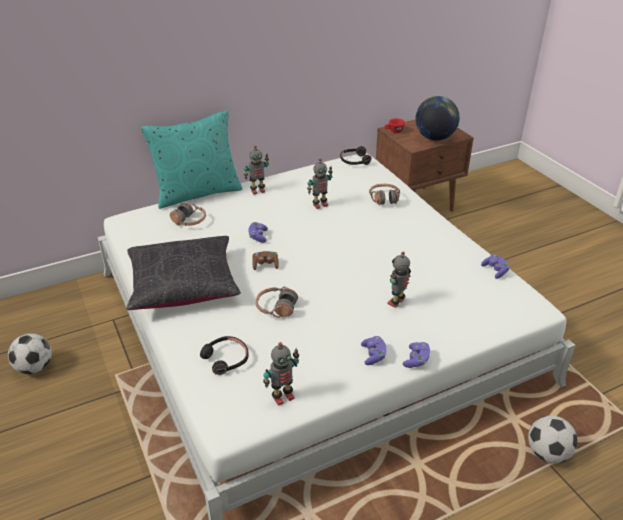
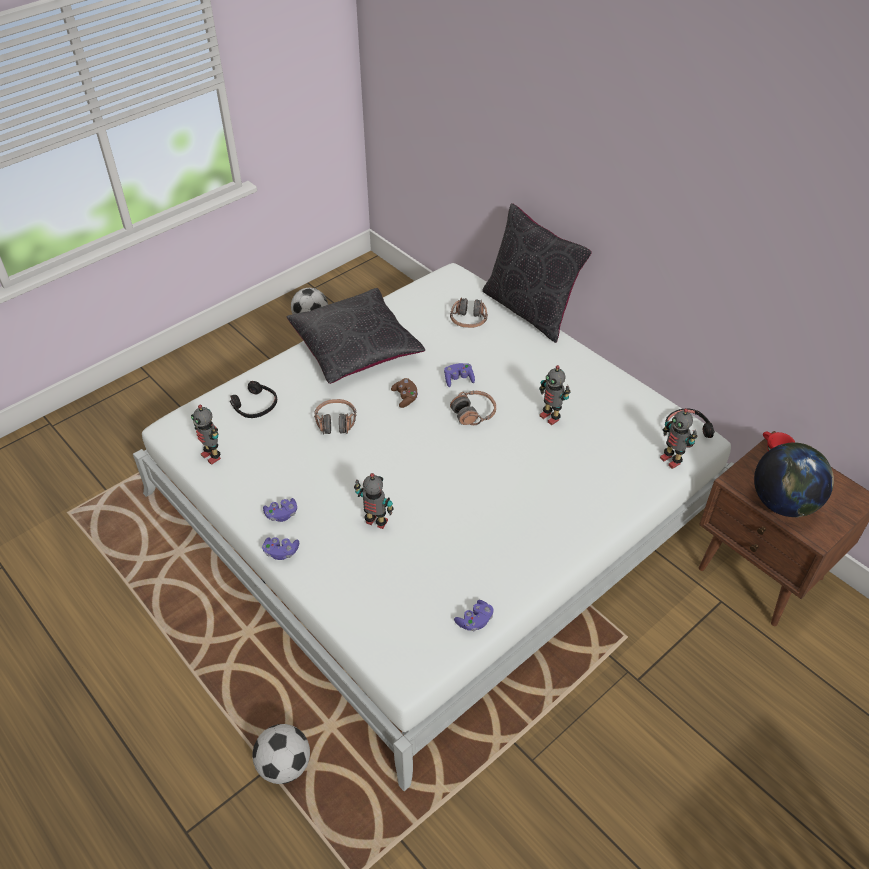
camera: 75 degrees right, 10 degrees up
turquoise pillow [141,111,242,209] -> black pillow [482,203,592,343]
toy robot [244,145,269,194] -> toy robot moved to [660,408,697,469]
headphones [369,184,400,205] -> headphones moved to [450,391,496,425]

